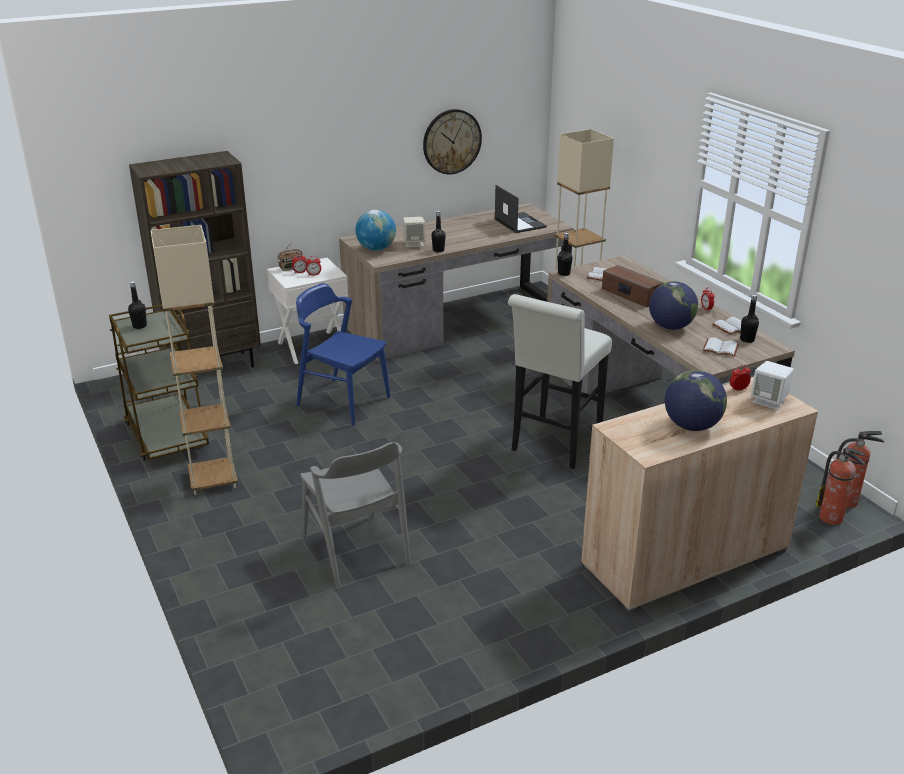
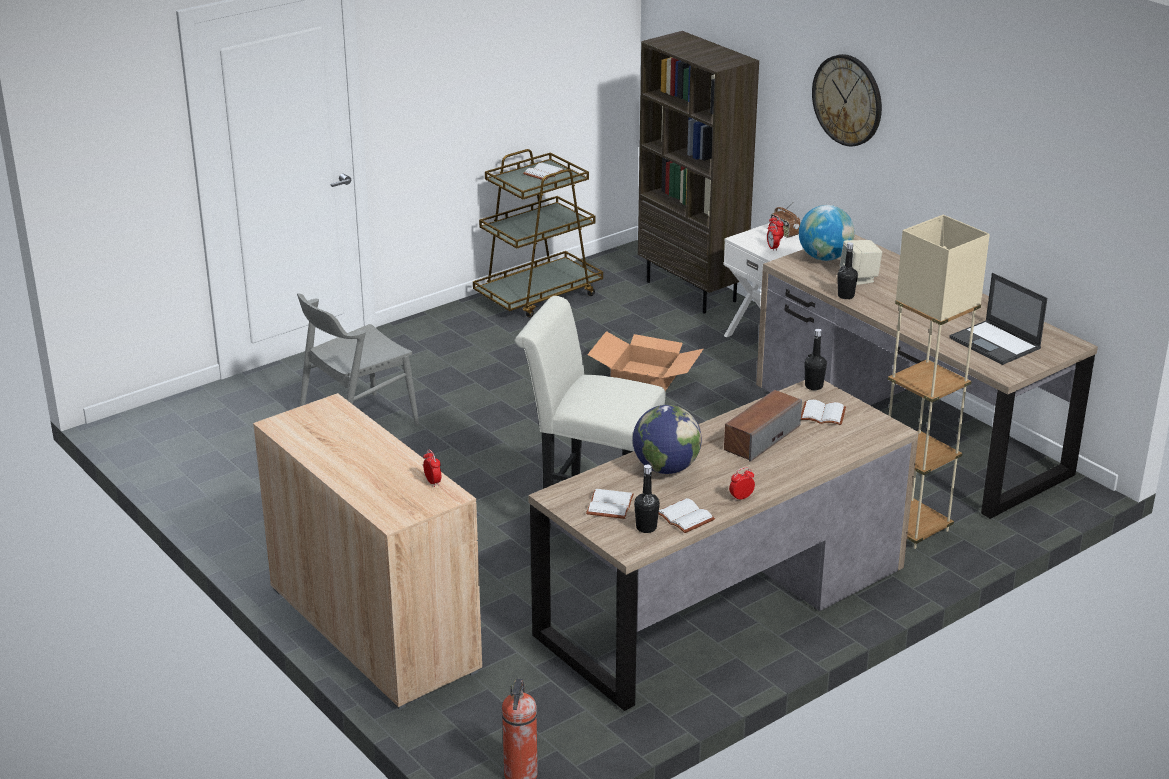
camera: 80 degrees right, 0 degrees up
black bottle [128,281,147,329] -> white book [523,163,563,180]
beige floor lamp [150,225,238,495] -> none
blue chair [296,283,391,426] -> cardboard box [587,331,703,391]
wall clock [423,109,482,174] -> wall clock moved to [812,54,882,146]
laptop [494,185,547,233] -> laptop turned 90 degrees clockwise [949,273,1047,365]
globe [665,370,727,431] -> none
white speaker [750,361,794,410] -> none
fire extinguisher [815,447,866,525] -> none

